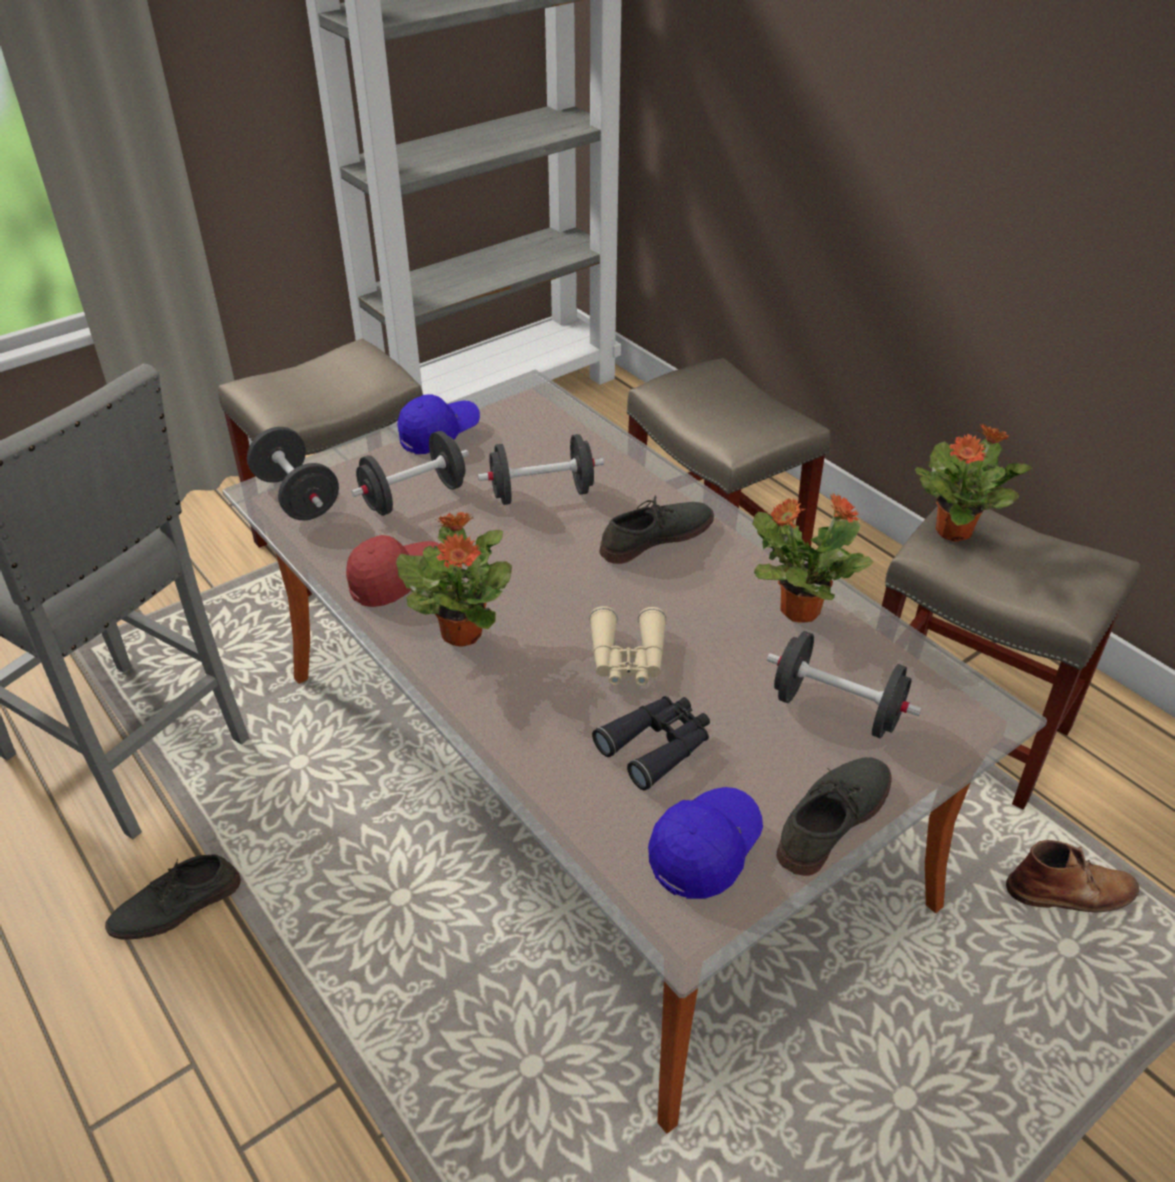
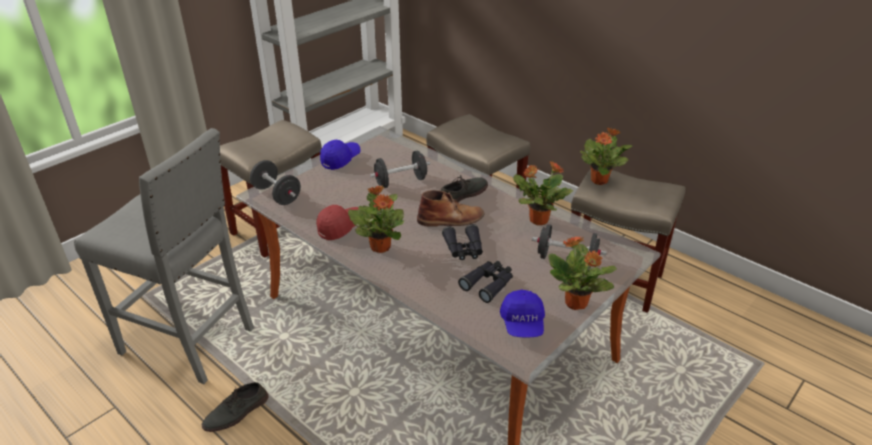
camera: 10 degrees left, 5 degrees down
black dumbbell [351,431,469,516] -> none
beige binoculars [589,606,666,686] -> black binoculars [442,224,483,260]
blue cap [648,787,763,899] -> blue cap turned 150 degrees clockwise [500,289,545,337]
grey shoe [777,757,892,876] -> potted plant [548,237,617,310]
brown boot [1006,840,1139,912] -> brown boot moved to [417,190,485,227]

